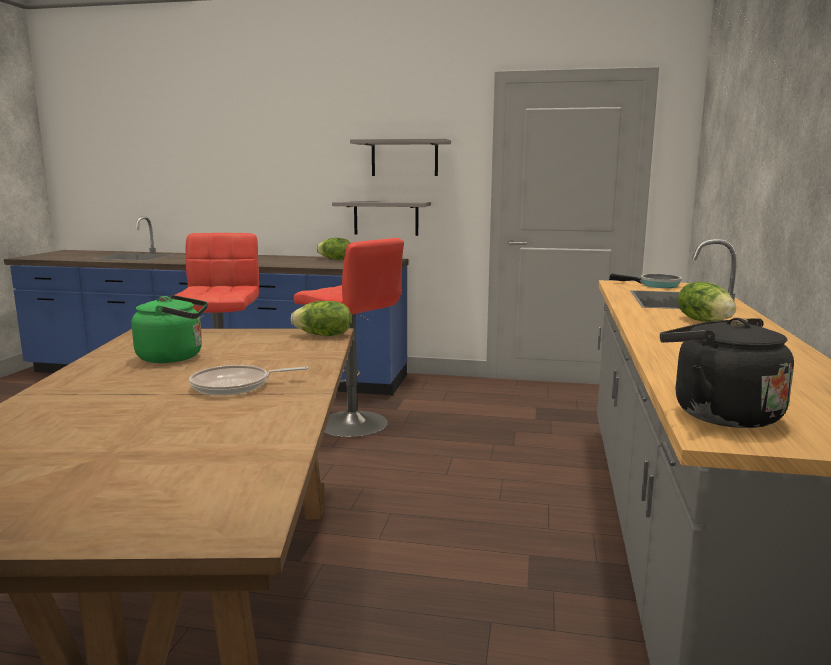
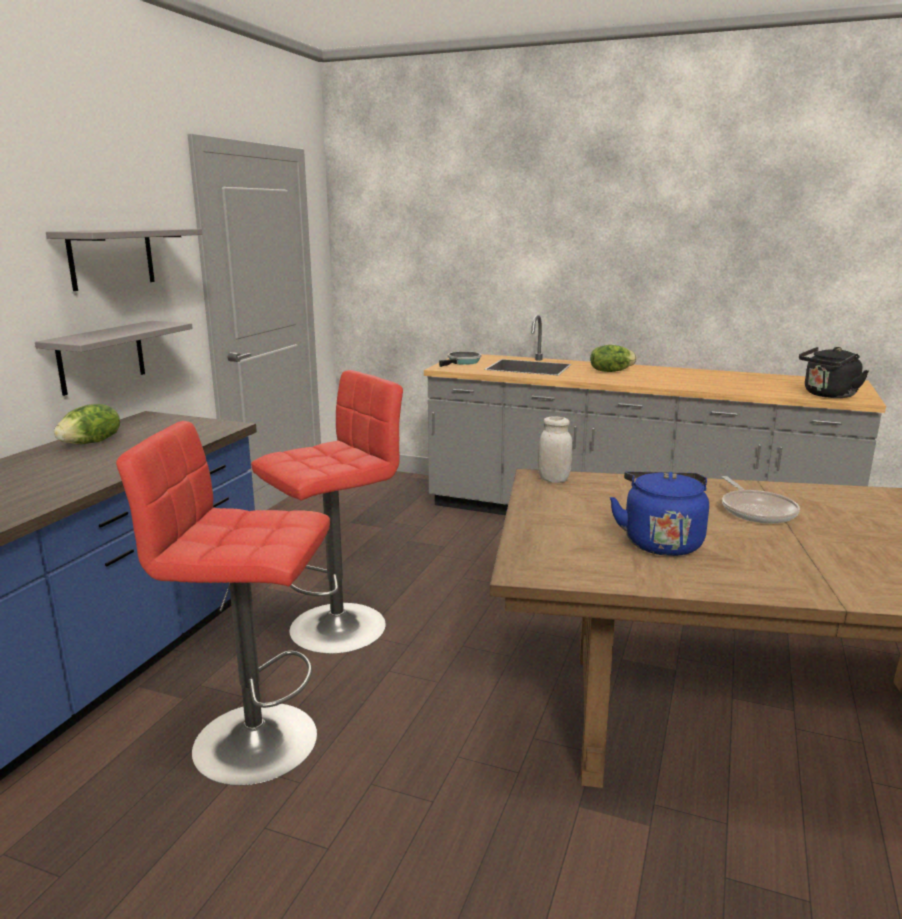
camera: 80 degrees left, 5 degrees up
green kettle [132,295,208,363] -> blue kettle [610,471,709,556]
lettuce [291,301,351,336] -> white jar [538,416,573,483]

